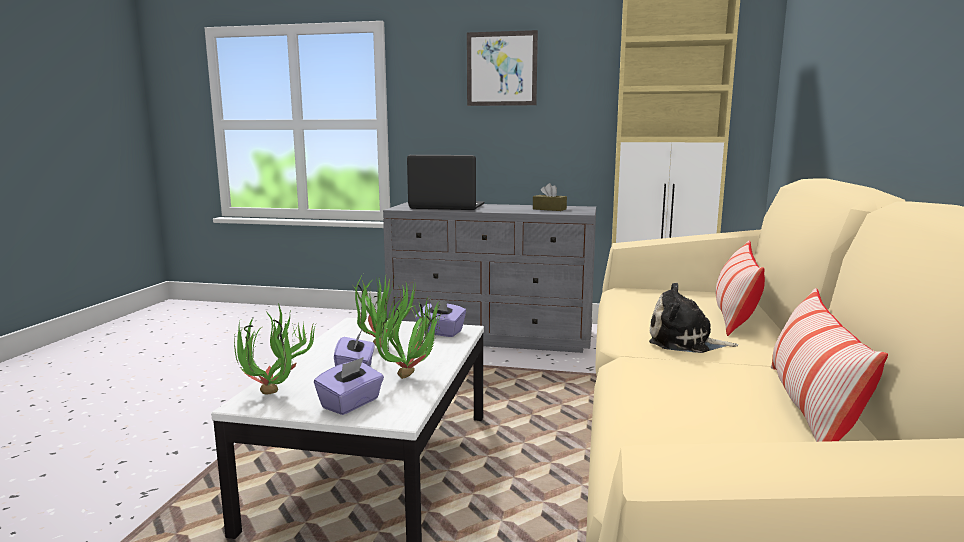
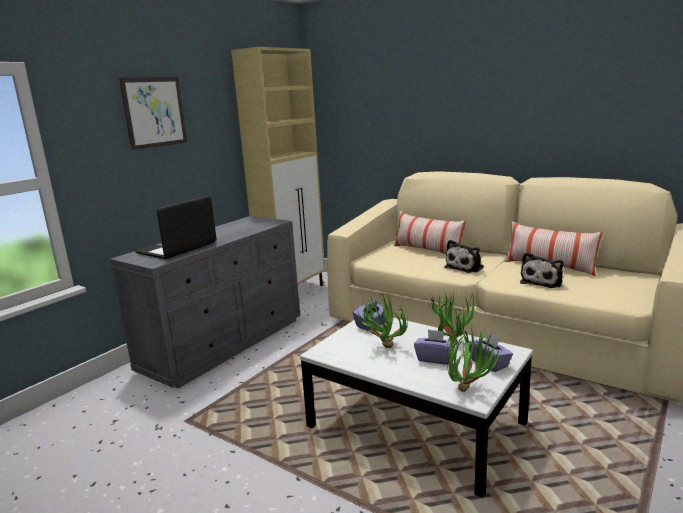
camera: 65 degrees left, 5 degrees up
brown tissue box [533,183,567,211] -> none
none -> plush toy [520,252,563,288]

